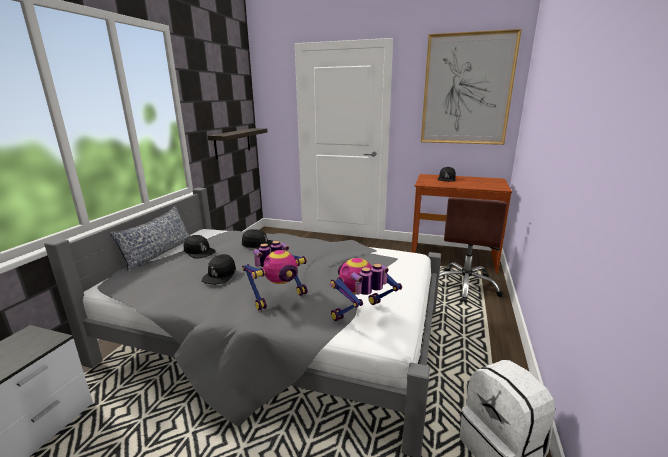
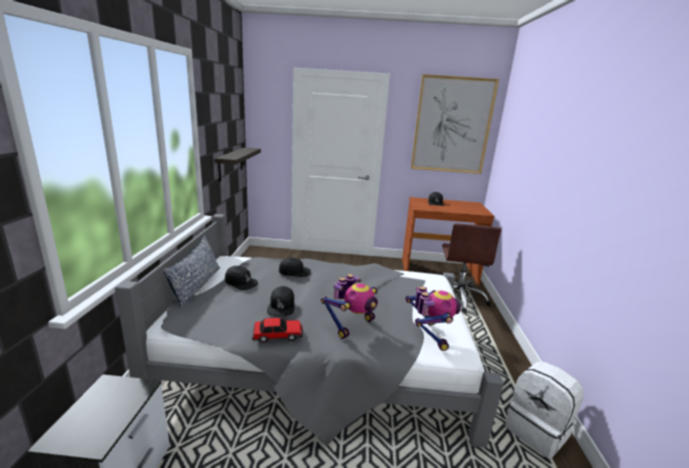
camera: 15 degrees left, 0 degrees up
toy robot [330,258,402,321] -> toy robot turned 135 degrees clockwise [405,286,461,351]
none -> toy car [252,318,303,343]

